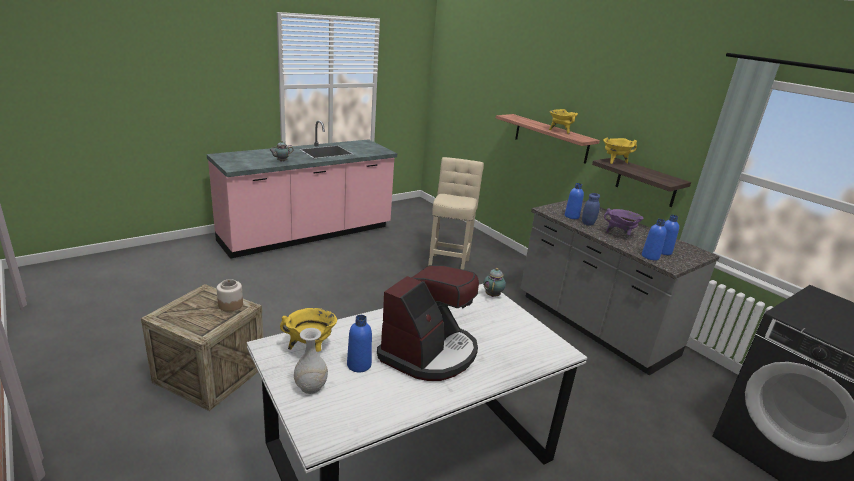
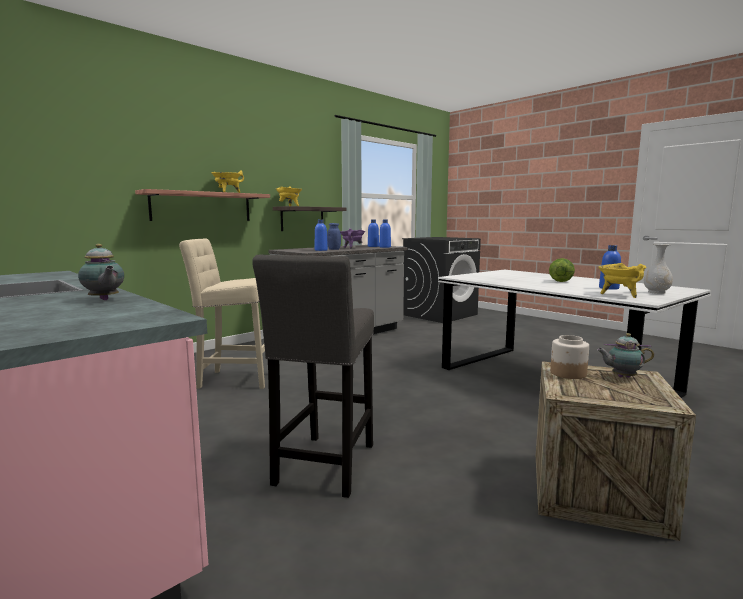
camera: 95 degrees left, 15 degrees down
coffee machine [377,265,479,381] -> lettuce [549,258,575,282]
teapot [483,268,506,297] -> teapot moved to [597,333,654,378]
none -> grey stool [252,255,374,498]

